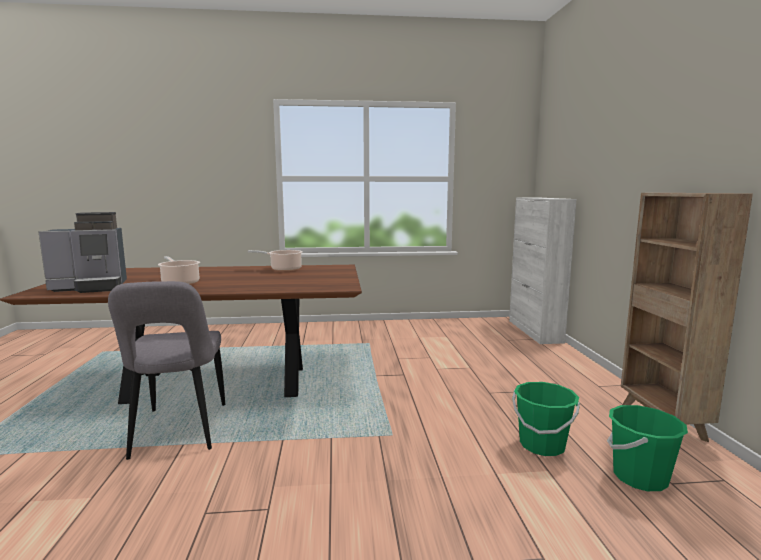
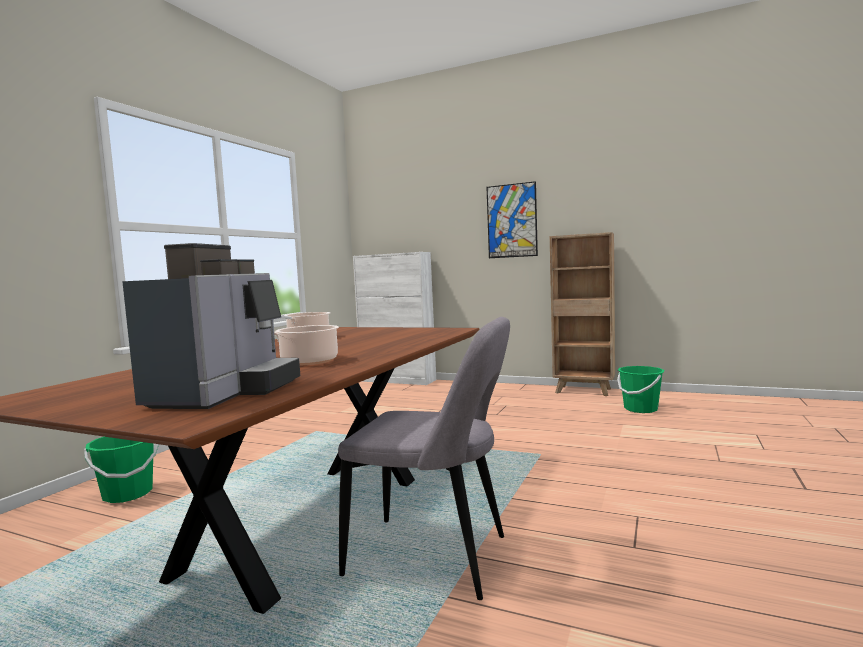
camera: 60 degrees left, 5 degrees down
green bucket [512,382,580,456] -> green bucket moved to [84,437,159,503]
none -> picture [486,181,538,258]

